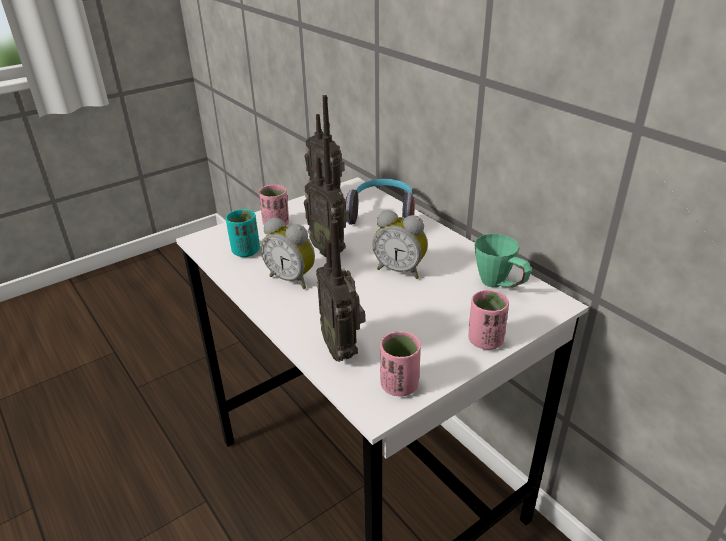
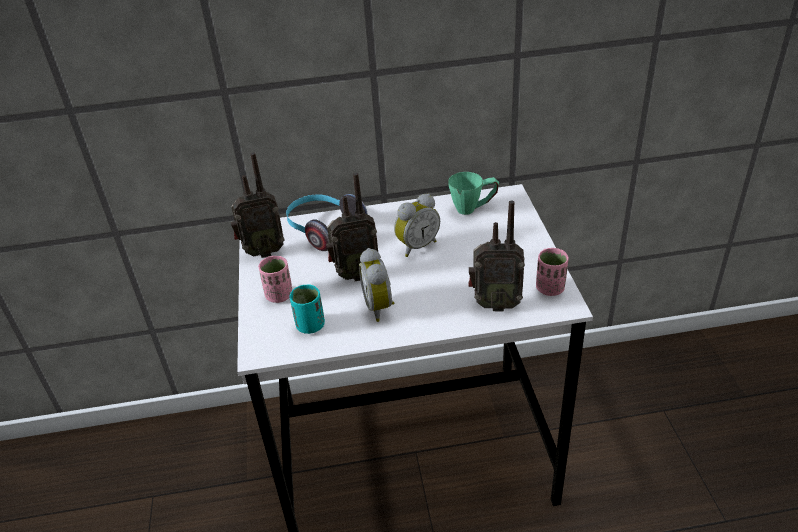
camera: 60 degrees left, 5 degrees up
alarm clock [261,217,315,289] -> alarm clock turned 105 degrees clockwise [359,248,394,322]
pink cup [469,290,509,350] -> none

